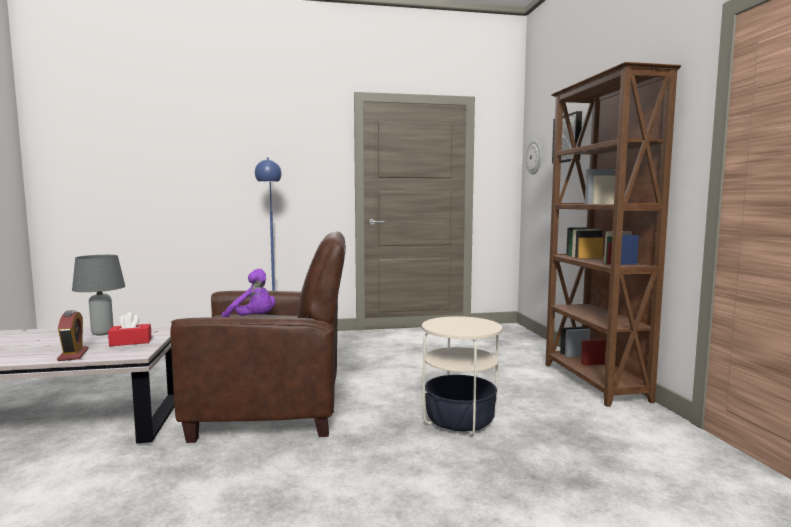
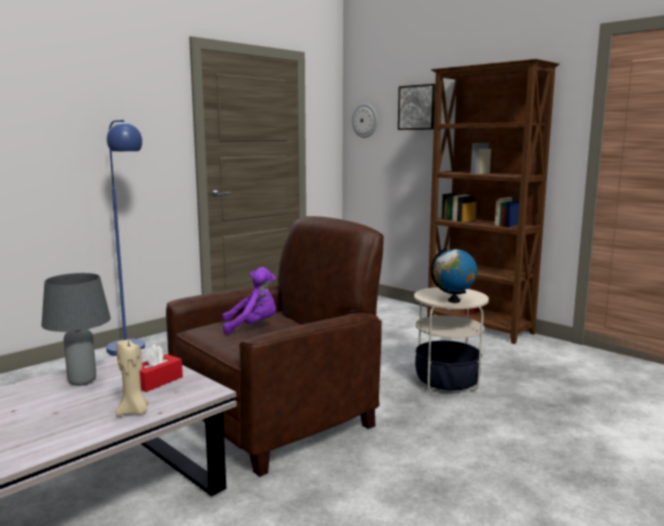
camera: 35 degrees left, 5 degrees up
alarm clock [57,310,89,361] -> beige candle [115,339,149,416]
none -> globe [431,247,477,303]

